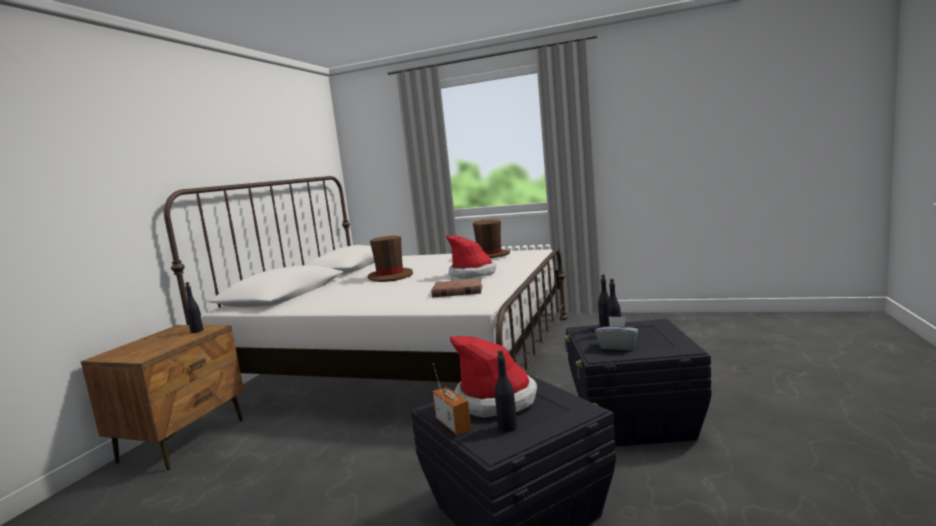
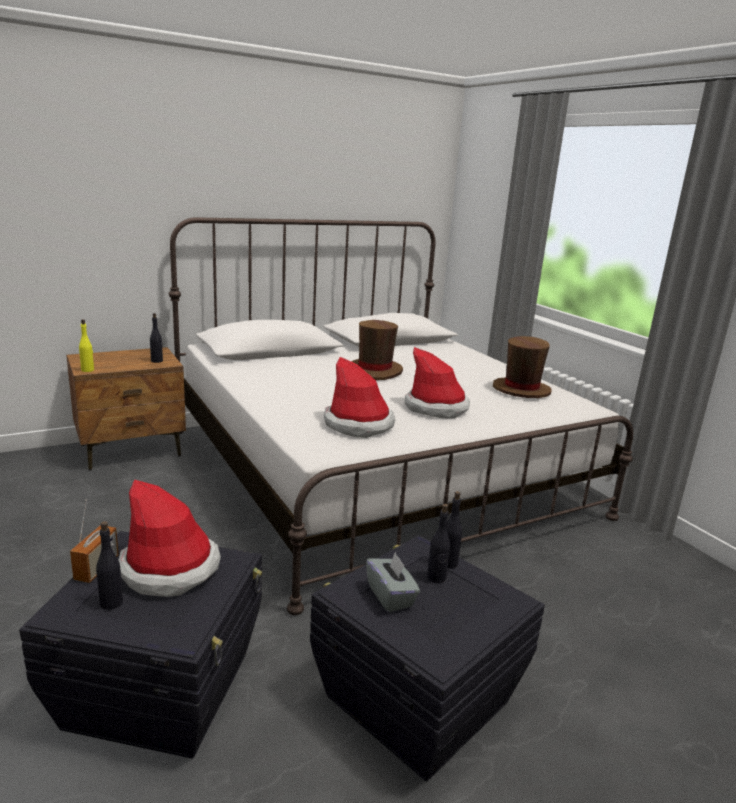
camera: 40 degrees right, 10 degrees up
brown book [431,278,482,298] -> hat [324,357,395,438]
none -> yellow bottle [79,319,94,372]

